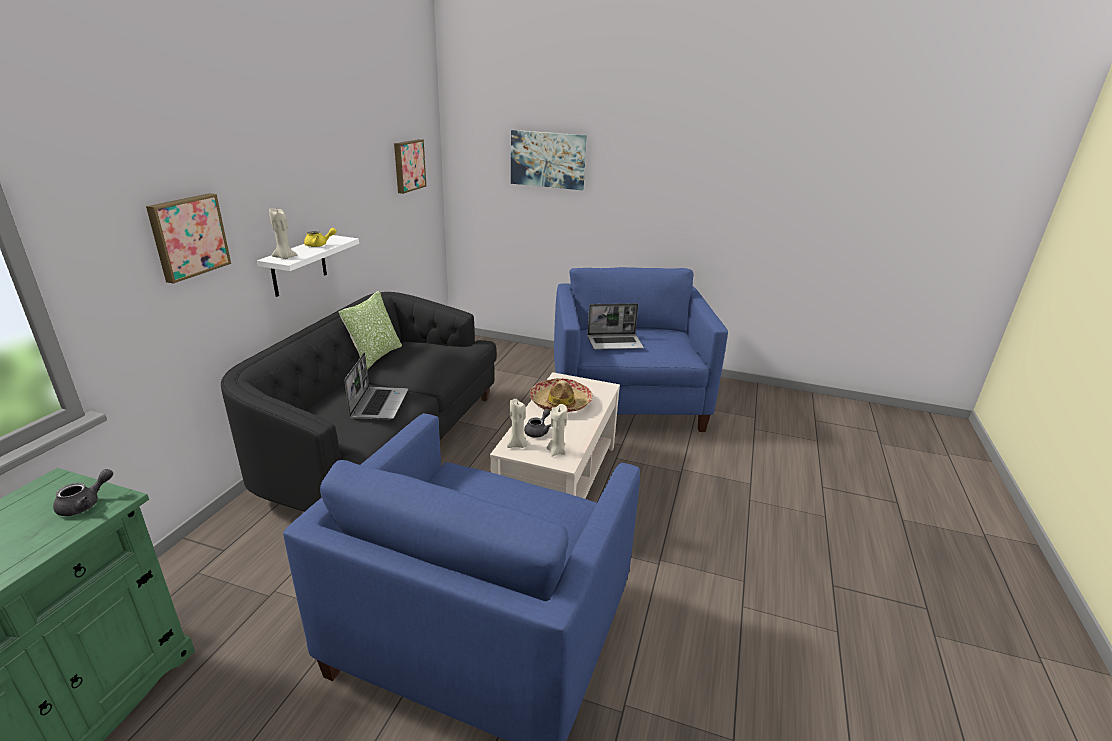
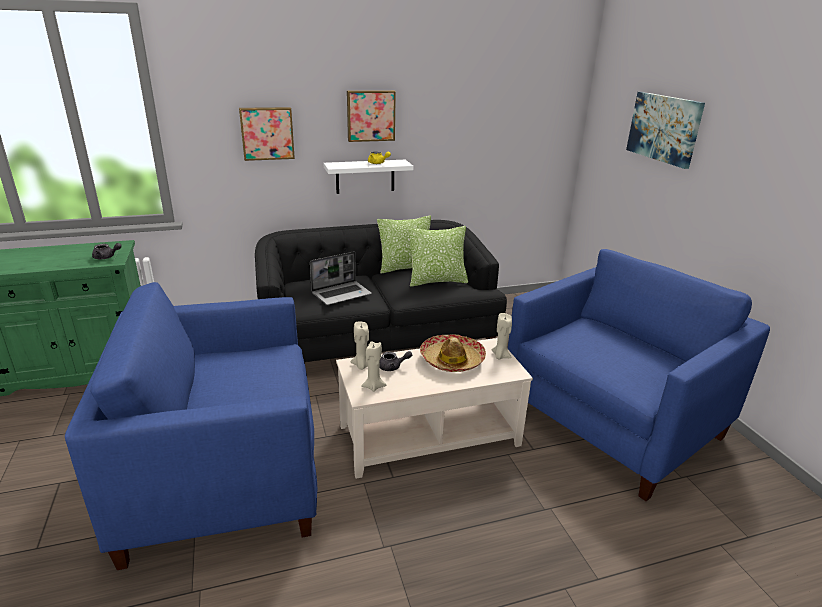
camera: 55 degrees right, 0 degrees up
beige candle [269,209,297,259] -> beige candle moved to [492,313,512,359]
picture [394,139,426,194] -> picture moved to [347,90,396,142]
laptop [587,303,644,350] -> none
none -> pillow [408,226,468,287]

